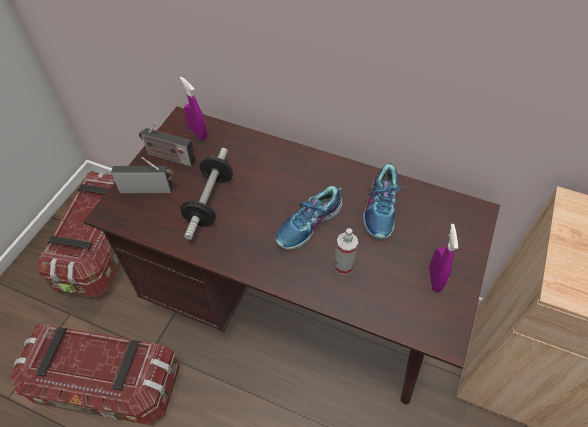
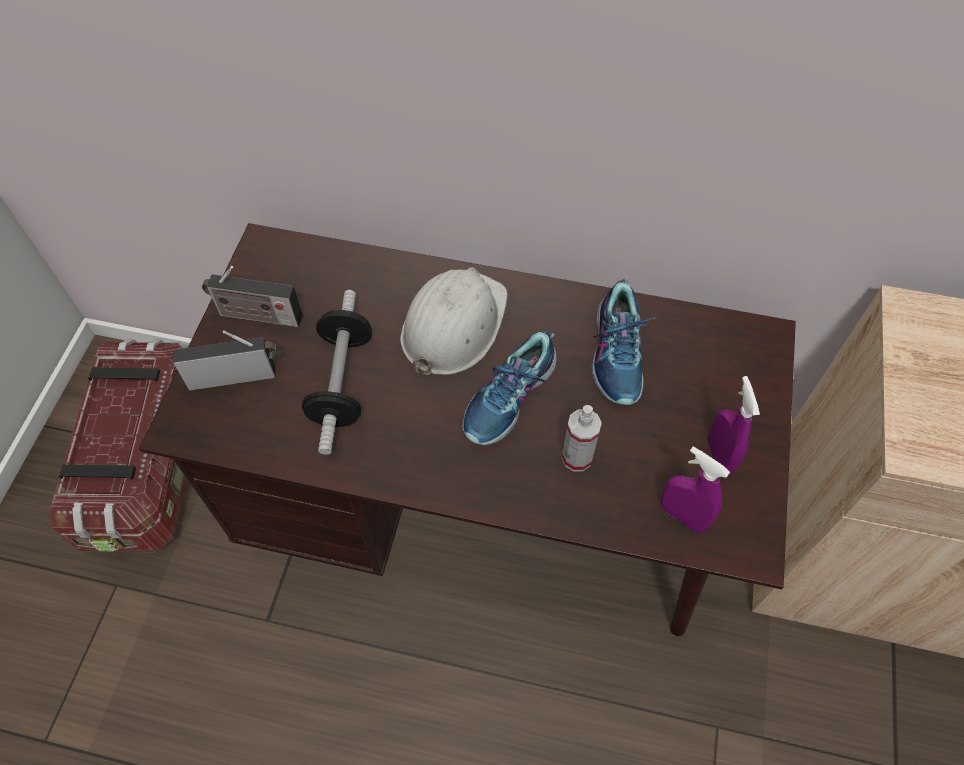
camera: 10 degrees left, 5 degrees up
storage box [10,324,180,425] -> none
purple spray bottle [180,77,207,140] -> purple spray bottle moved to [662,446,730,533]
none -> white hard hat [400,268,508,375]

